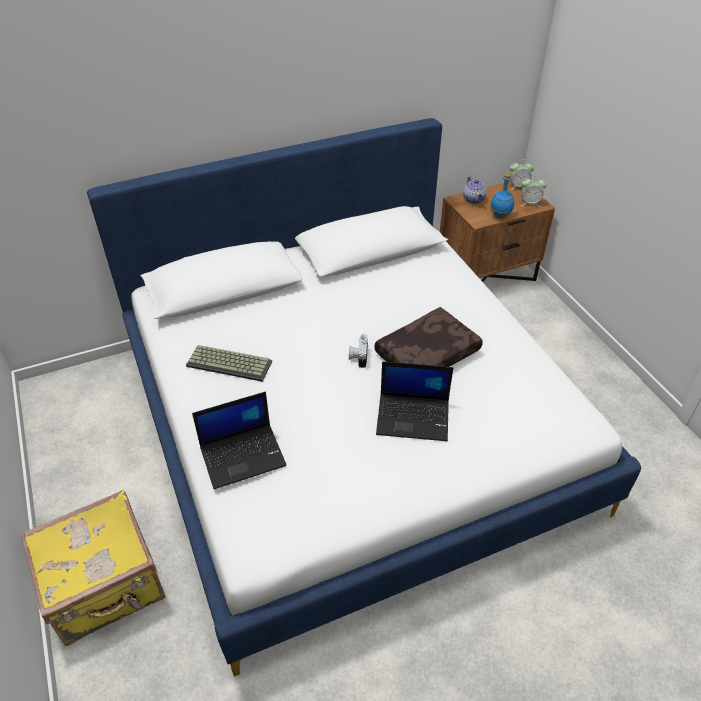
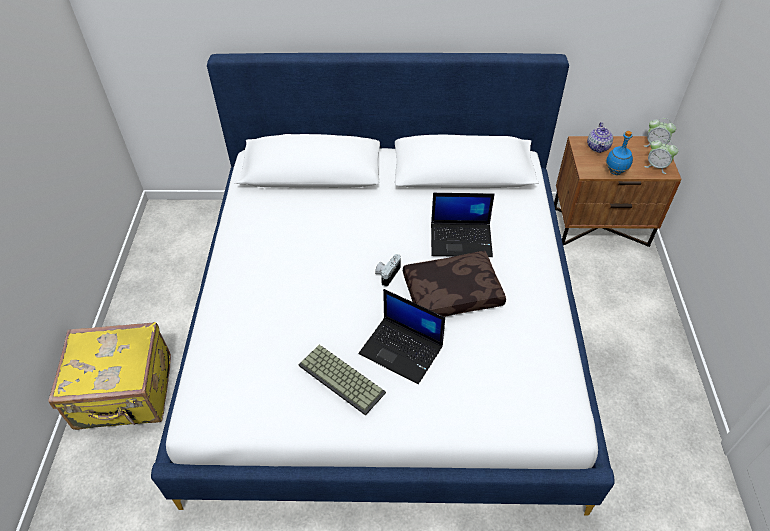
camera: 25 degrees right, 5 degrees up
keyboard [186,345,272,382] -> keyboard moved to [298,345,386,416]
laptop [192,392,287,489] -> laptop moved to [431,193,495,257]

